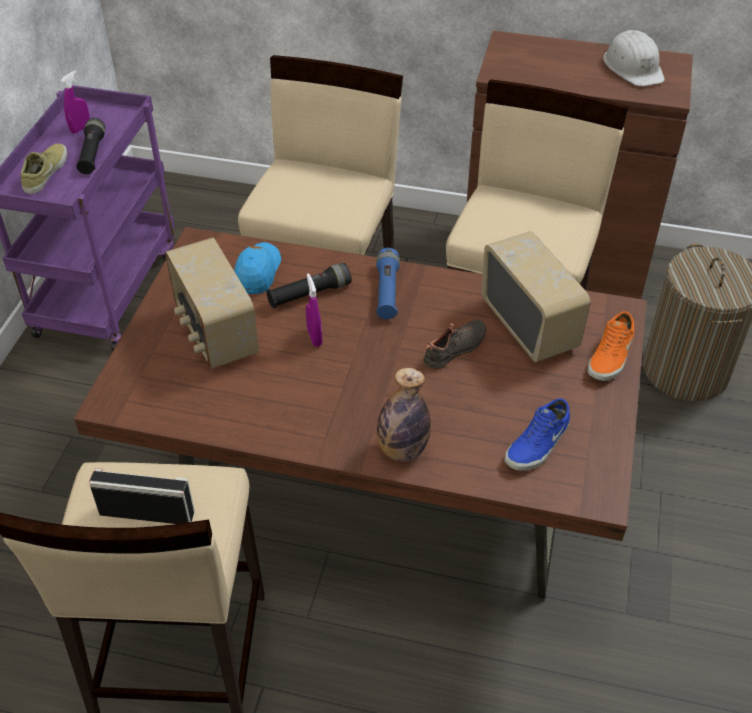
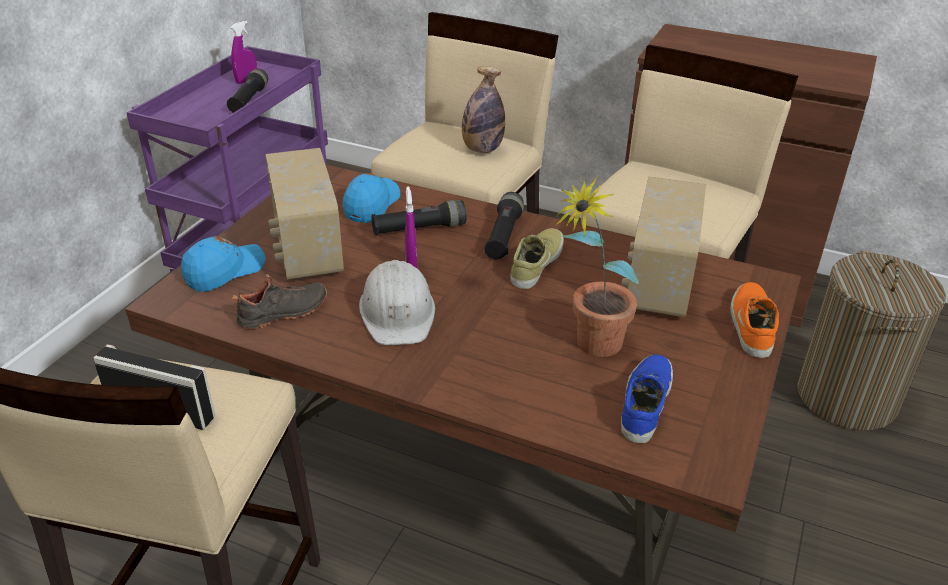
camera: 10 degrees right, 10 degrees down
beige shoe [21,144,67,194] -> beige shoe moved to [510,228,564,289]
blue flashlight [376,248,400,319] -> black flashlight [485,192,524,259]
bottle [377,368,431,461] -> bottle moved to [462,66,505,153]
black shoe [423,320,486,369] -> black shoe moved to [232,274,327,329]
radio [481,232,591,362] -> radio turned 150 degrees counterclockwise [621,176,706,317]
blue shoe [504,398,570,471] -> blue shoe turned 150 degrees clockwise [621,355,673,443]
orange shoe [587,311,635,381] -> orange shoe turned 150 degrees clockwise [730,282,779,358]
white hard hat [603,30,665,86] -> white hard hat moved to [359,260,435,345]
none -> blue cap [181,236,265,292]
none -> potted plant [556,176,639,357]

